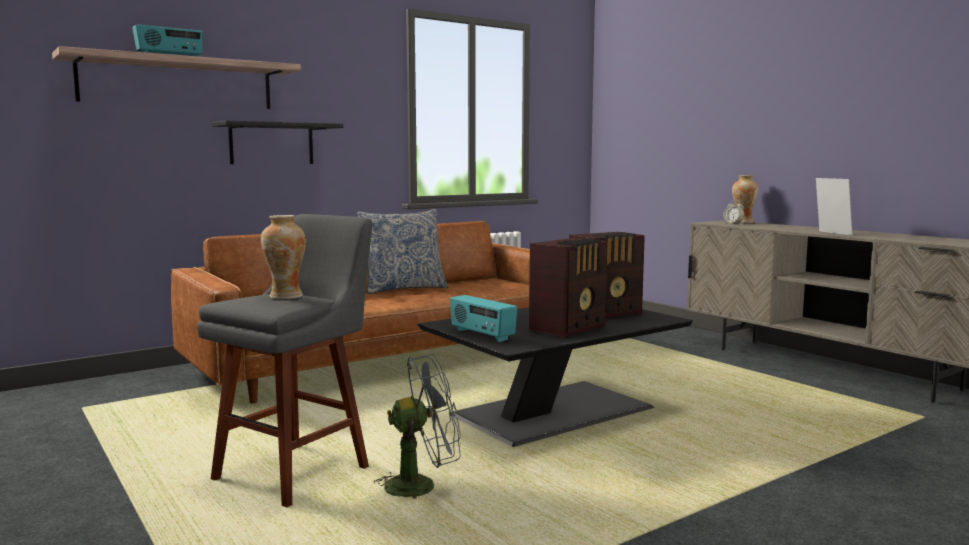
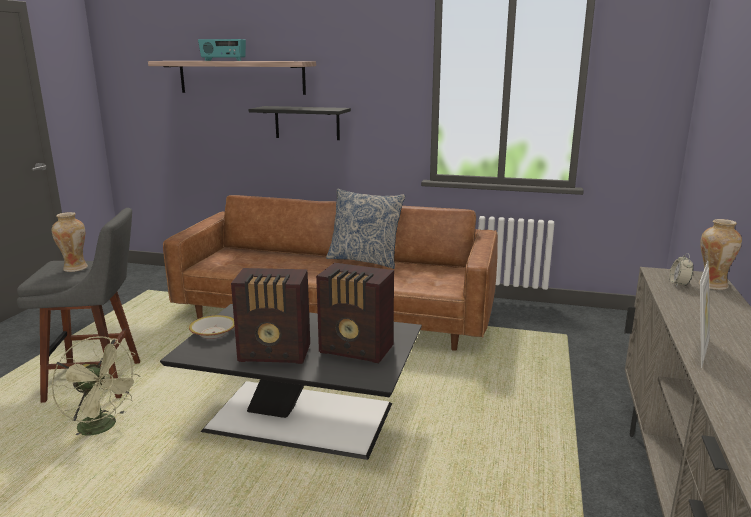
camera: 50 degrees right, 10 degrees up
grey fan [374,354,461,499] -> green fan [51,336,141,436]
radio [450,295,517,342] -> bowl [189,315,235,339]

